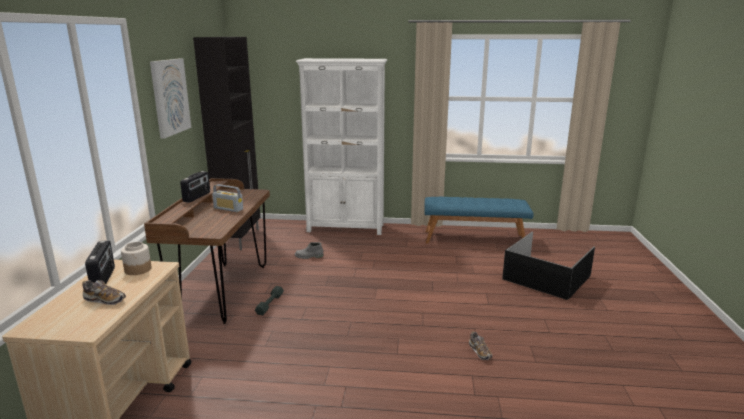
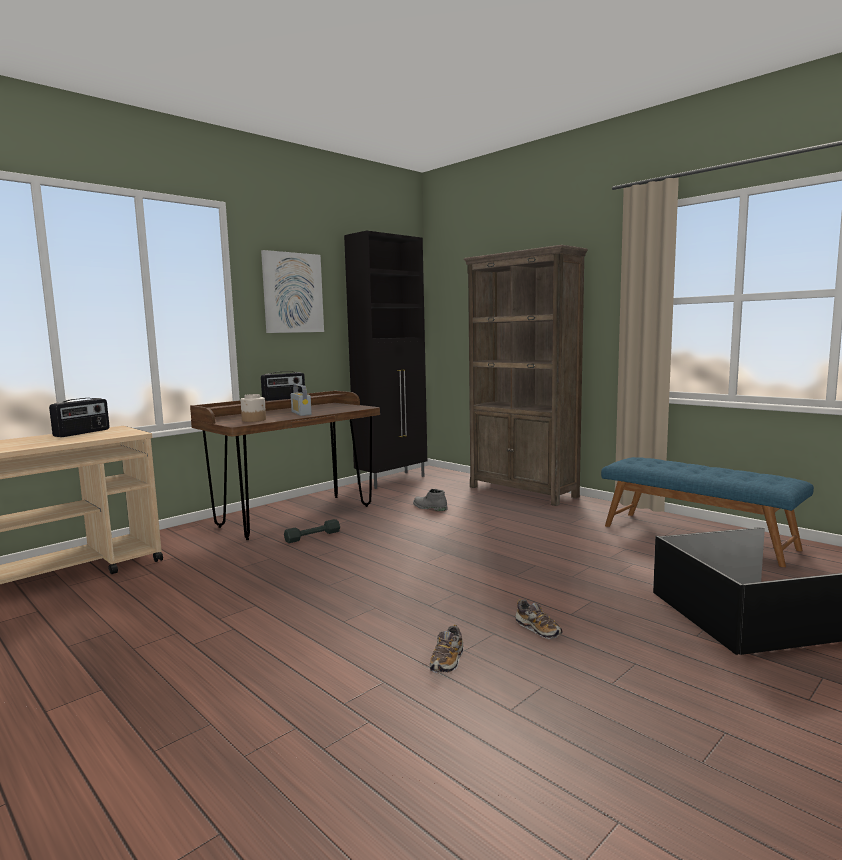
camera: 40 degrees right, 10 degrees down
shoe [82,280,126,305] -> shoe moved to [516,599,562,639]
jar [121,242,152,275] -> jar moved to [240,394,266,422]
white bookcase [296,58,387,235] -> brown bookcase [464,245,588,506]

